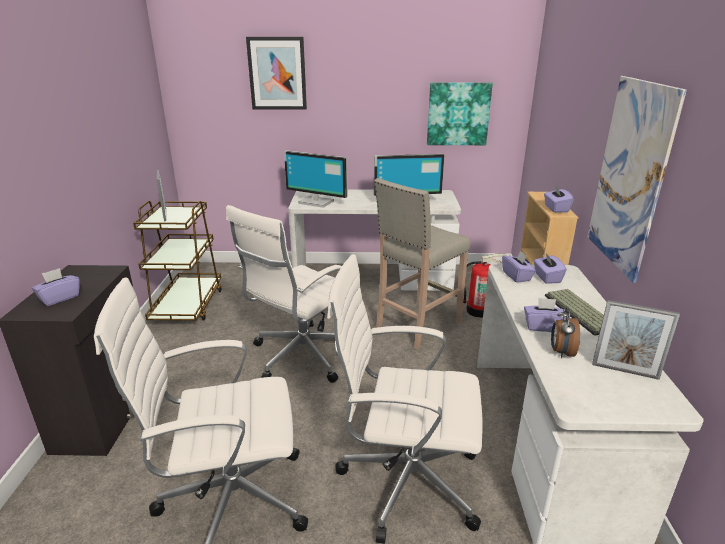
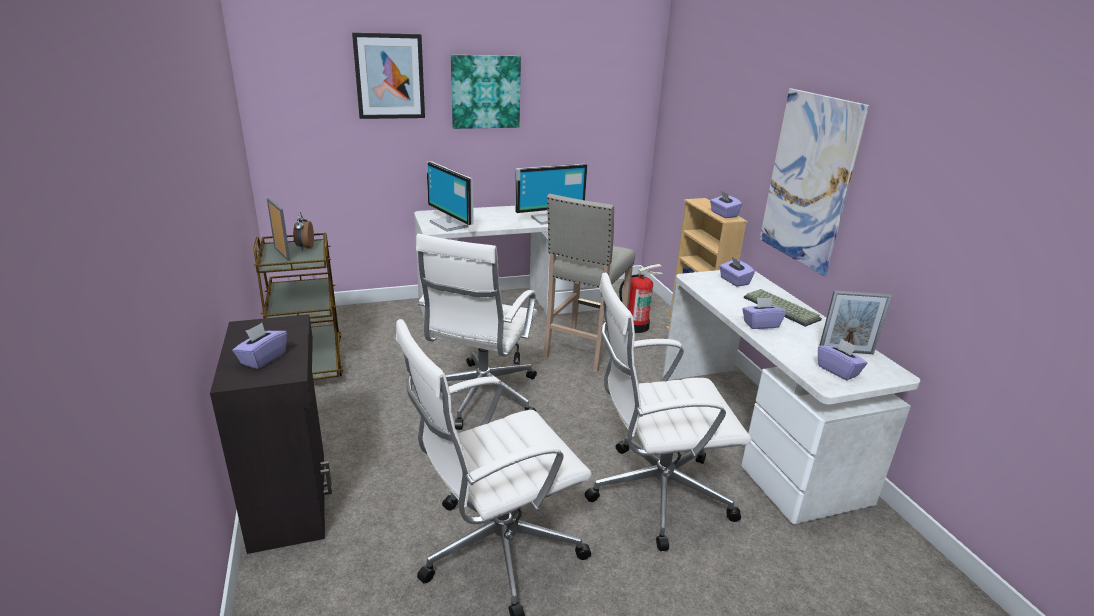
camera: 20 degrees left, 0 degrees up
monitor [284,150,348,208] -> monitor turned 45 degrees clockwise [426,161,474,232]
picture [427,82,493,145] -> picture moved to [451,55,521,129]
purple tissue box [502,251,536,283] -> purple tissue box moved to [818,338,868,380]
alarm clock [551,306,580,358] -> alarm clock moved to [293,212,314,250]

